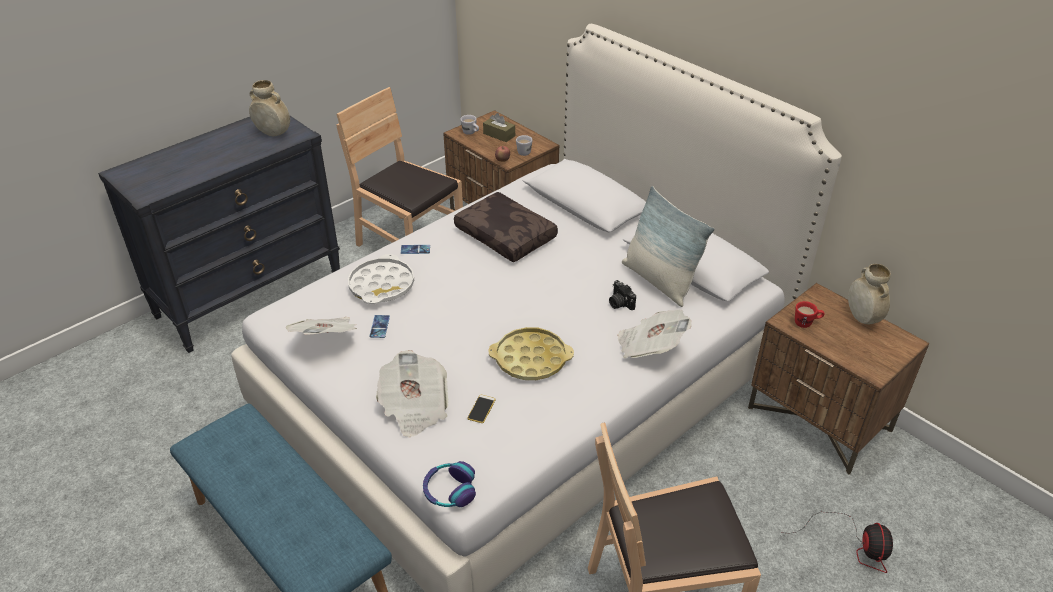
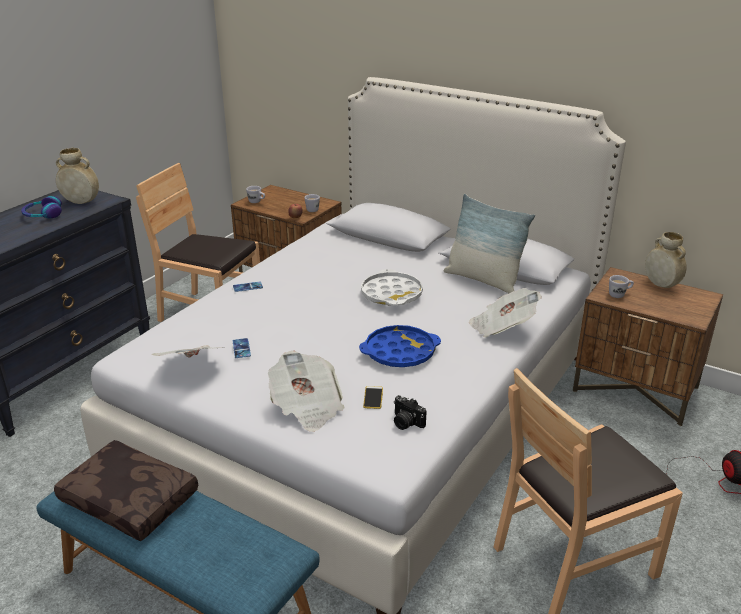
camera: 15 degrees left, 10 degrees down
white tray [348,254,414,304] -> white tray moved to [361,269,423,306]
headphones [423,461,476,507] -> headphones moved to [21,196,62,219]
brown pillow [454,192,558,262] -> brown pillow moved to [54,440,198,541]
brown tissue box [483,113,515,142] -> none
yellow tray [488,327,574,380] -> blue tray [359,325,441,367]
camera [609,280,636,310] -> camera moved to [394,395,426,430]
red mug [795,301,824,328] -> white mug [609,275,634,298]

